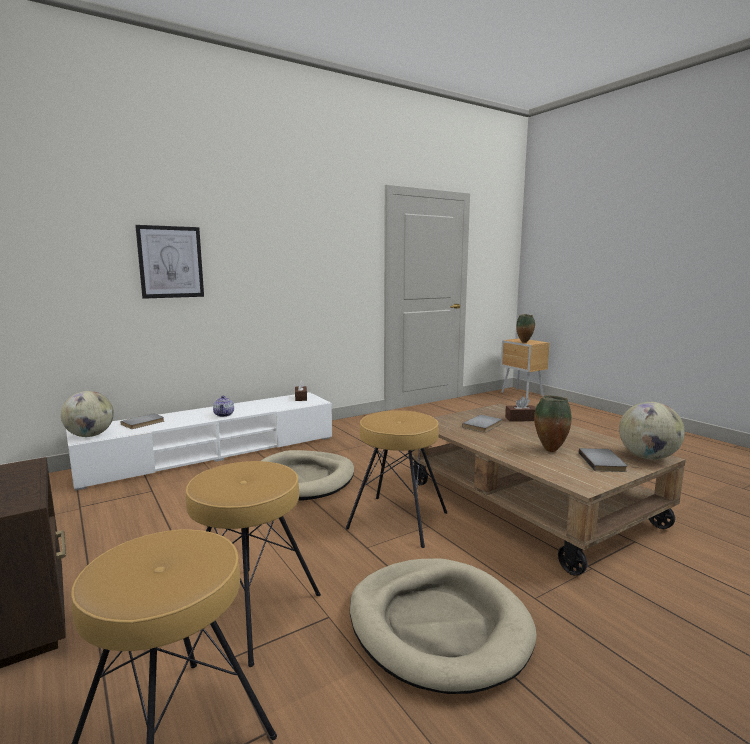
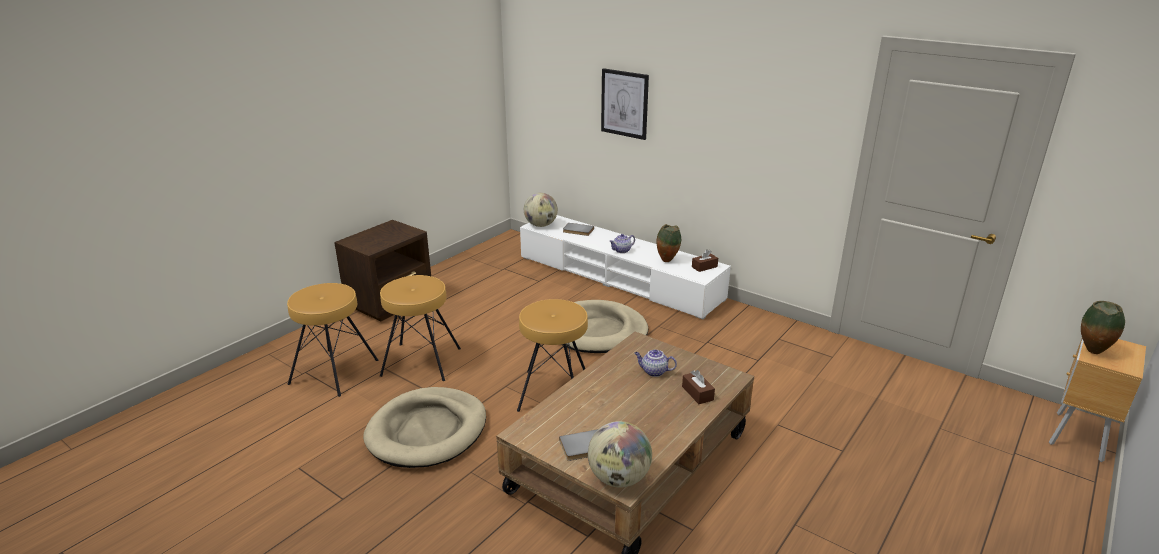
camera: 70 degrees right, 15 degrees up
grey book [462,415,502,433] -> teapot [634,350,677,377]
vase [534,395,572,452] -> vase moved to [657,224,681,262]

